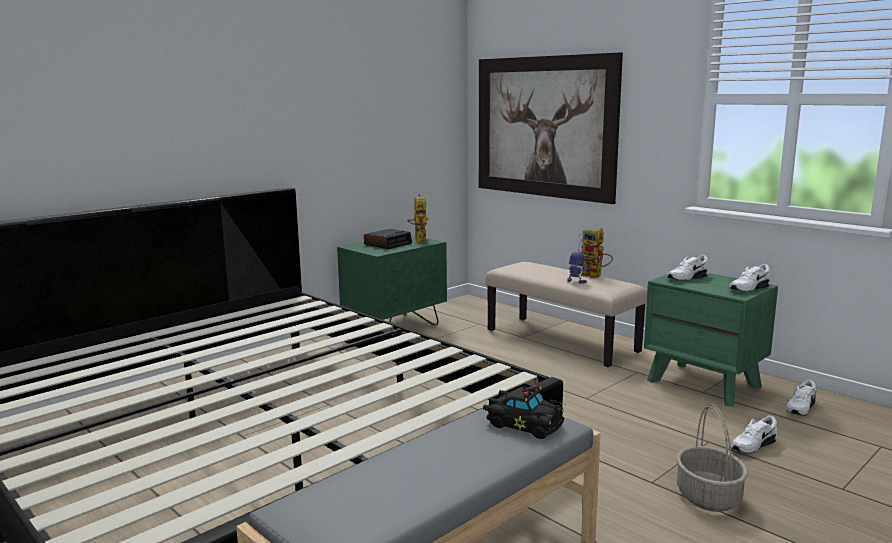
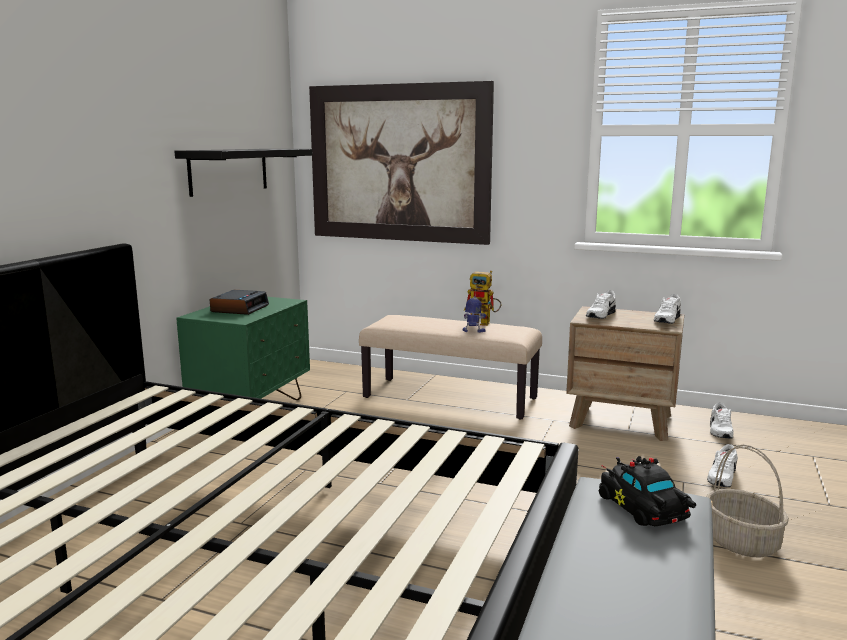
camera: 25 degrees left, 0 degrees up
toy robot [407,194,429,243] -> none
black toy car [483,384,565,439] -> black toy car turned 120 degrees counterclockwise [599,456,696,526]
green nightstand [644,273,778,407] -> brown nightstand [566,306,684,441]
none -> black shelf [174,149,312,197]

